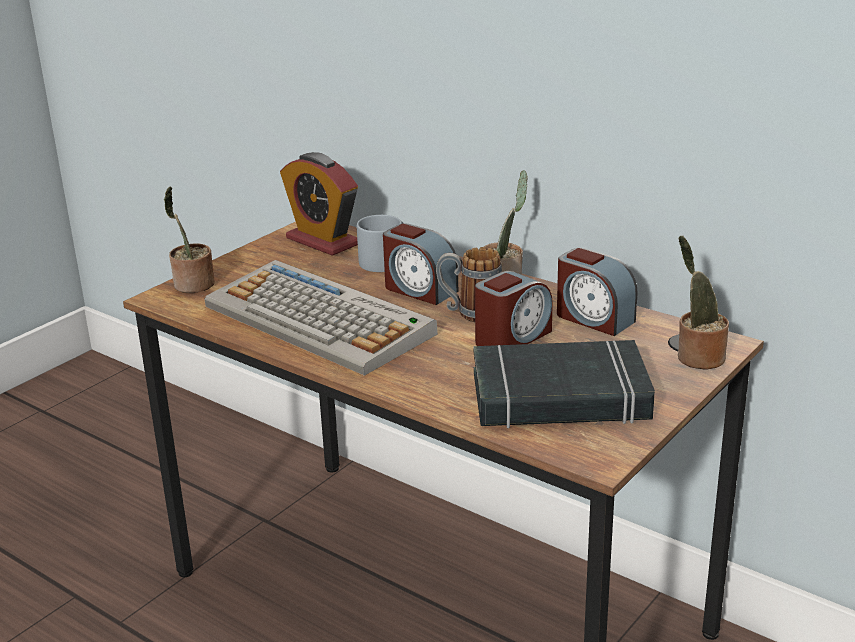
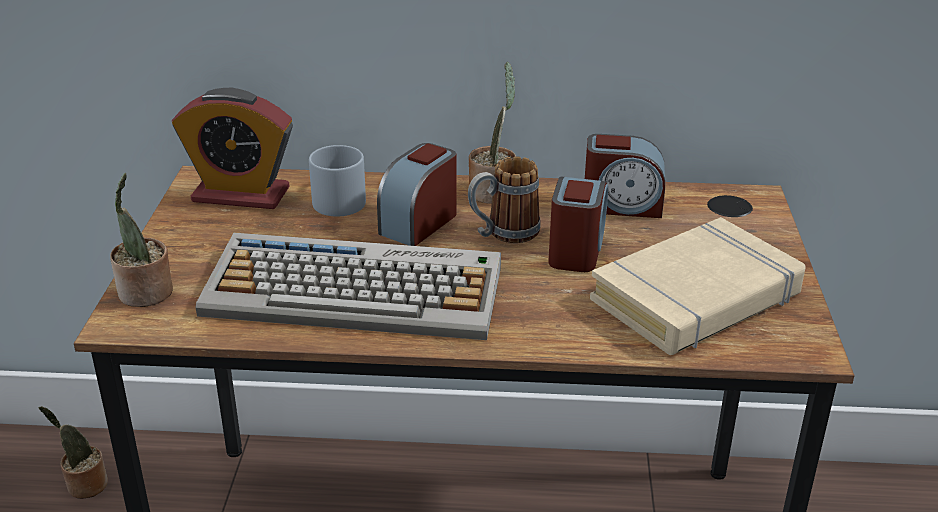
camera: 35 degrees left, 5 degrees up
alarm clock [383,224,458,305] -> alarm clock turned 120 degrees clockwise [377,143,457,246]
black book [473,340,655,429] -> beige book [590,217,805,355]
potted plant [678,236,729,370] -> potted plant moved to [39,406,108,499]

